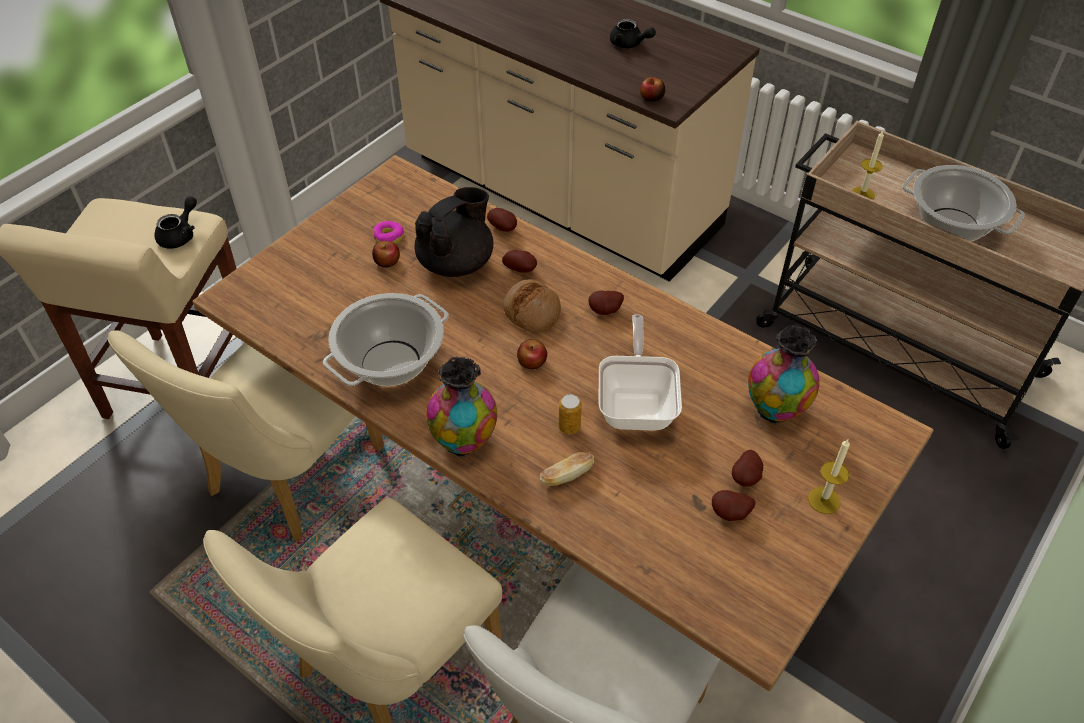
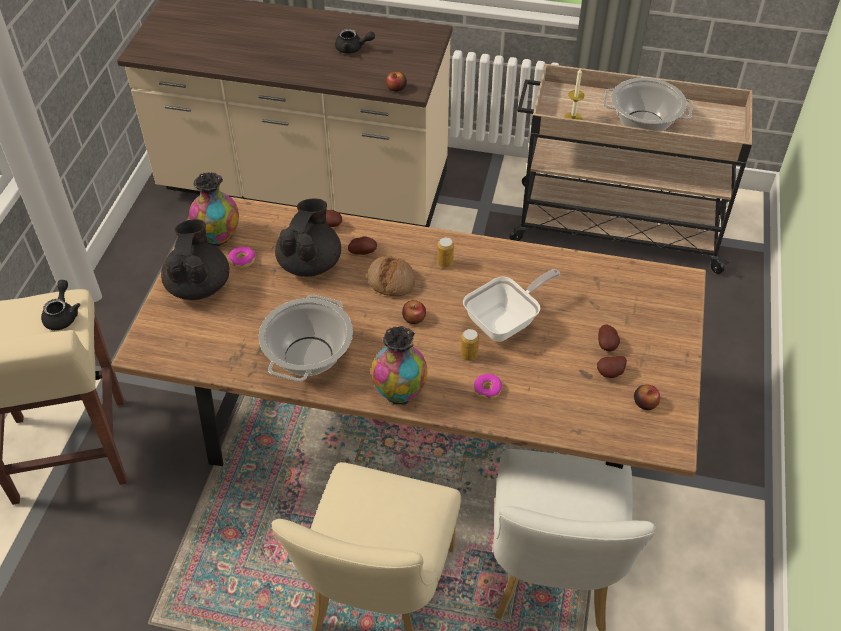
camera: 25 degrees left, 0 degrees up
beige chair [108,330,384,541] -> none
apple [372,241,400,268] -> apple moved to [634,385,660,410]
bread [539,452,594,486] -> donut [474,374,502,399]
potato [588,291,624,315] -> can [437,237,454,268]
frying pan [599,315,682,431] -> frying pan turned 75 degrees clockwise [463,269,560,342]
vase [748,325,820,425] -> vase moved to [189,172,239,246]
candle [808,439,850,514] -> none
none -> black teapot [161,219,229,300]

